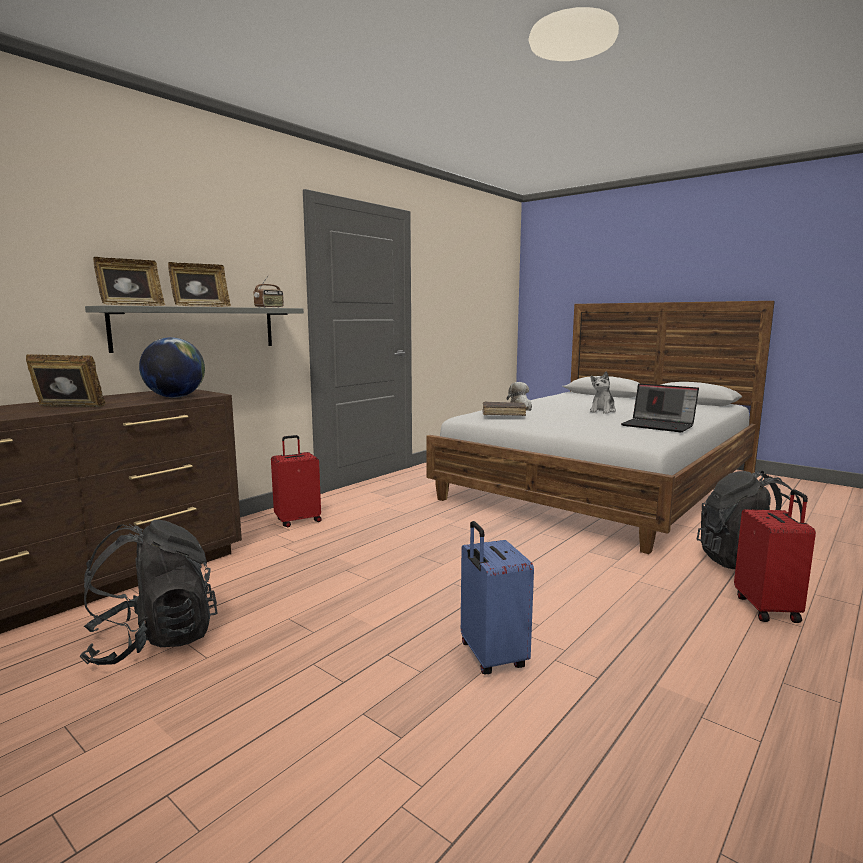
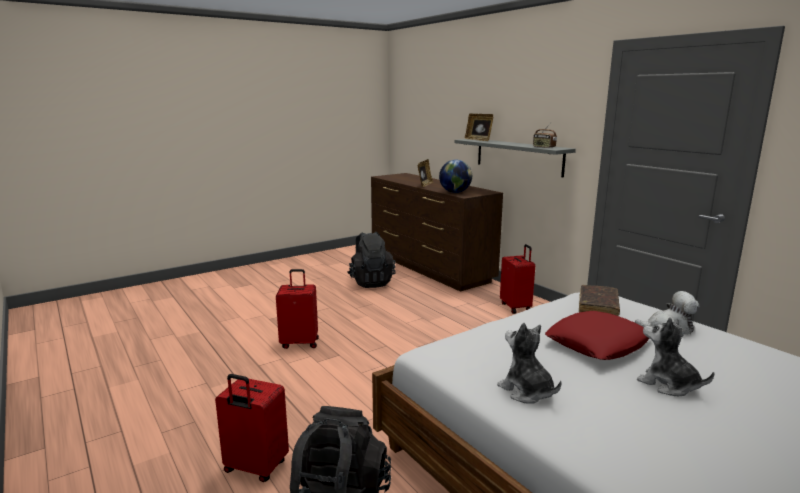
camera: 105 degrees right, 5 degrees up
picture frame [168,262,231,307] -> none
blue suitcase [461,521,534,674] -> red suitcase [276,269,319,349]
laptop [621,383,699,432] -> plush toy [497,323,562,404]
none -> red pillow [545,311,650,360]

